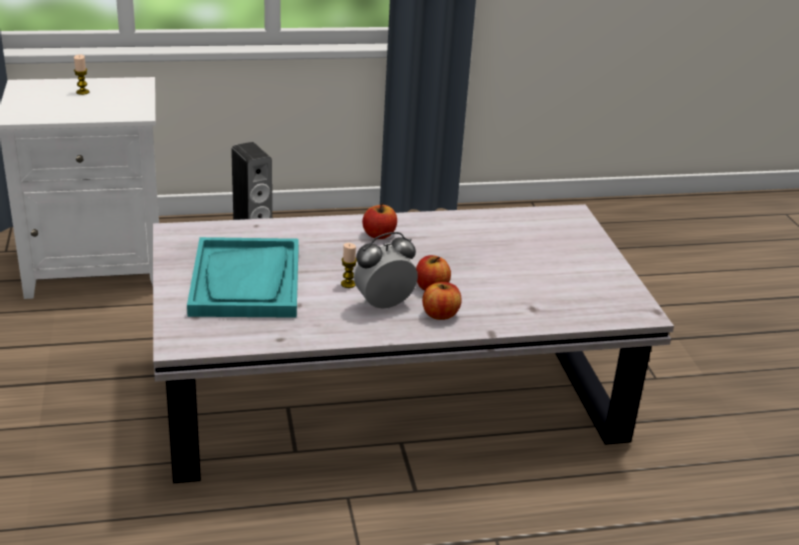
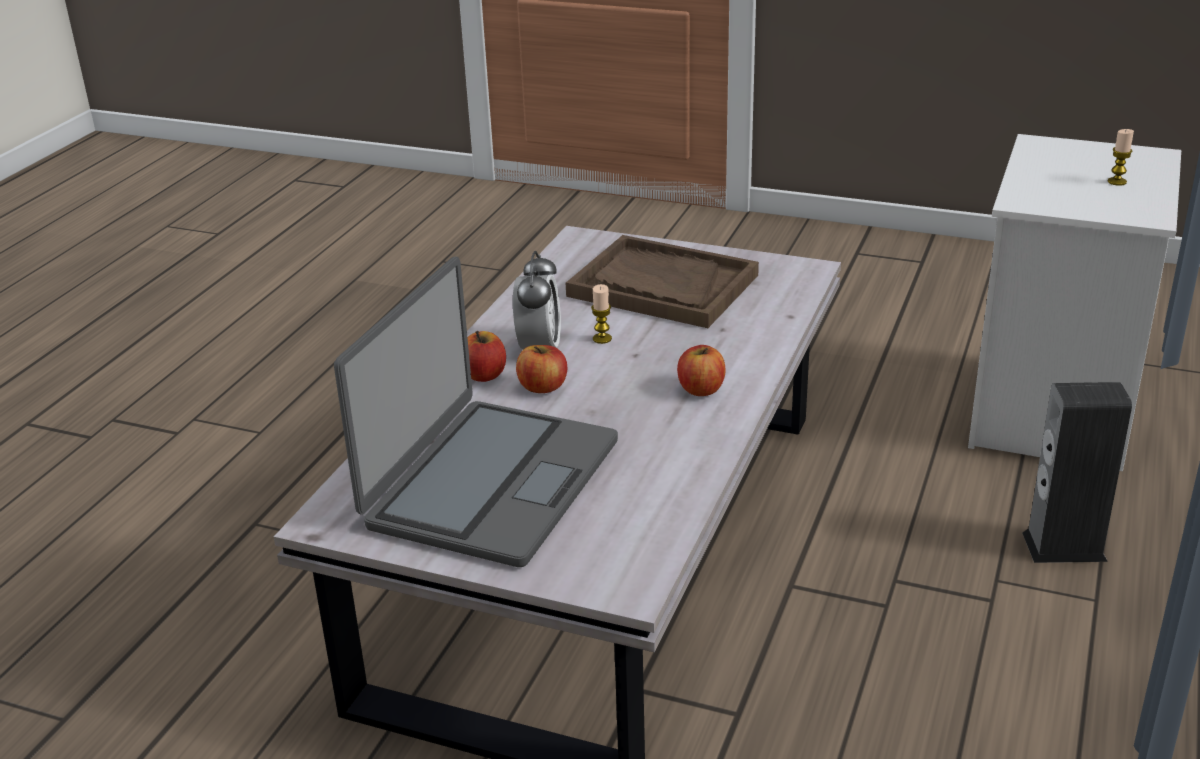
camera: 125 degrees right, 0 degrees up
turquoise tray [187,237,299,318] -> brown tray [566,235,759,328]
none -> laptop [334,257,618,567]

